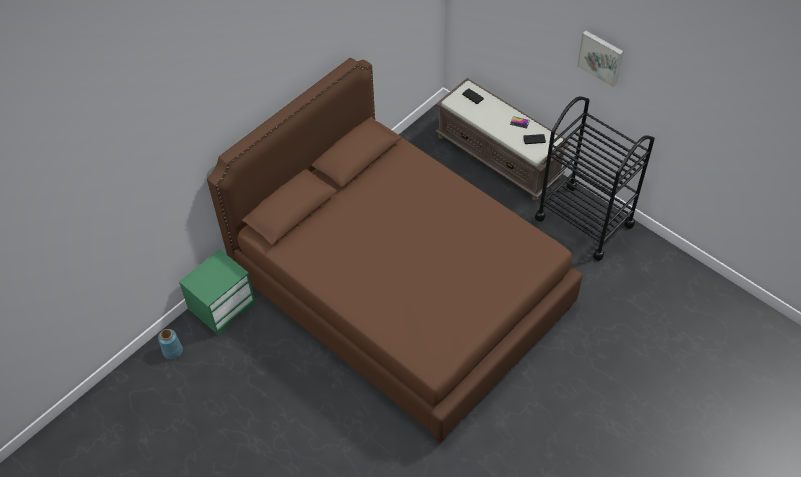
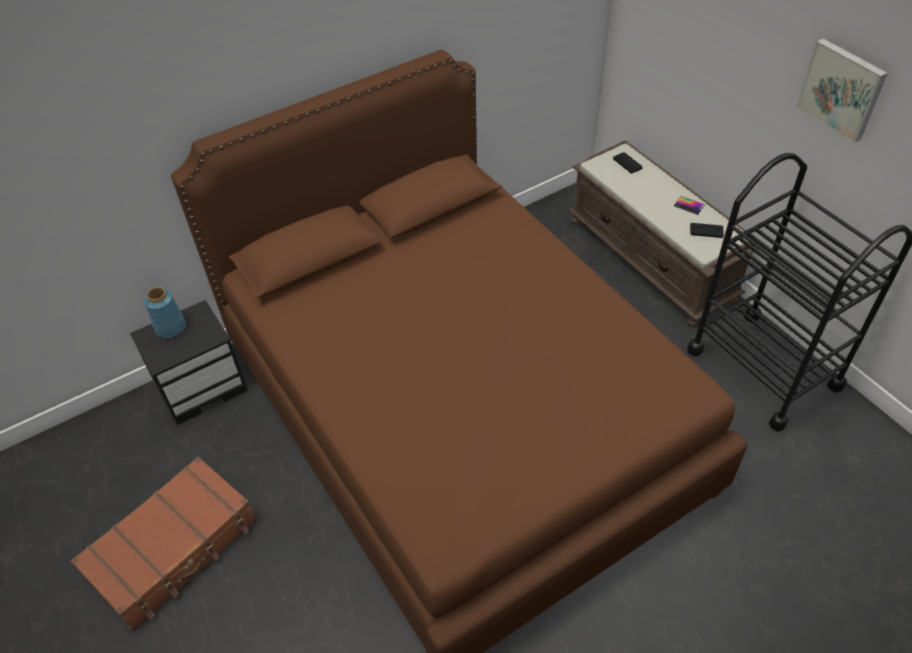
camera: 15 degrees right, 5 degrees down
blue vase [158,329,183,359] -> blue vase moved to [144,287,186,338]
green nightstand [179,249,255,336] -> black nightstand [130,300,248,425]
none -> brown suitcase [71,457,257,631]

